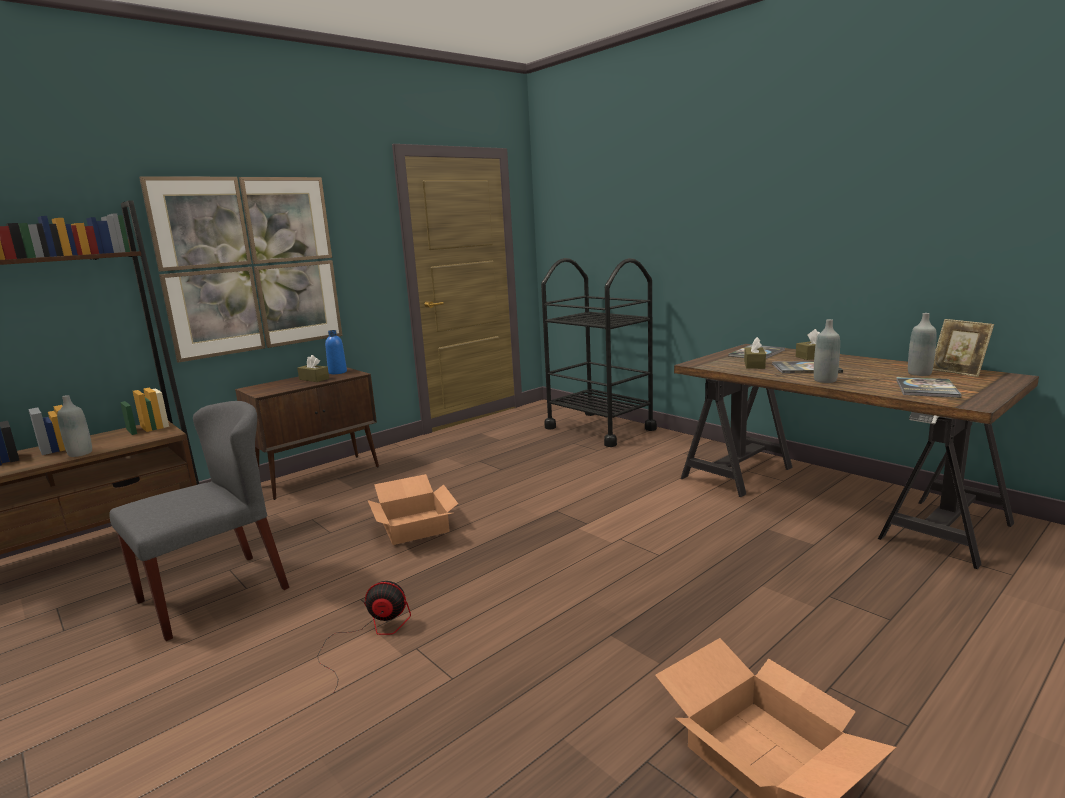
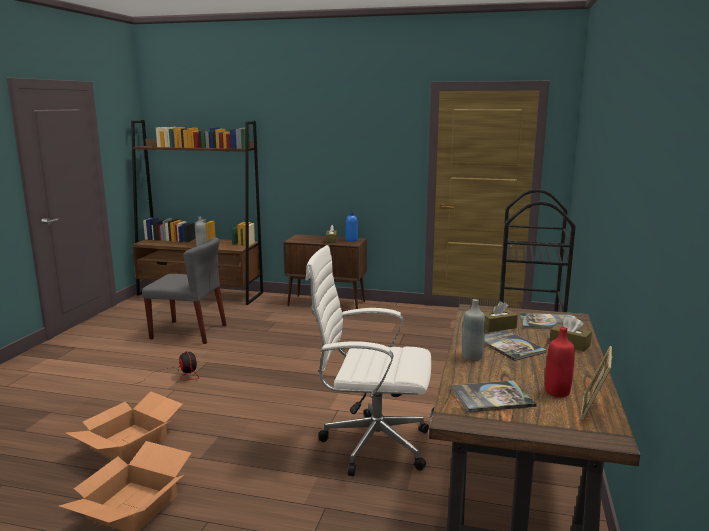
camera: 55 degrees right, 0 degrees up
picture [139,176,343,363] -> none
cardboard box [368,474,458,545] -> cardboard box moved to [66,392,183,463]
grey bottle [908,313,937,376] -> red bottle [545,327,575,397]
none -> white office chair [306,245,431,476]

